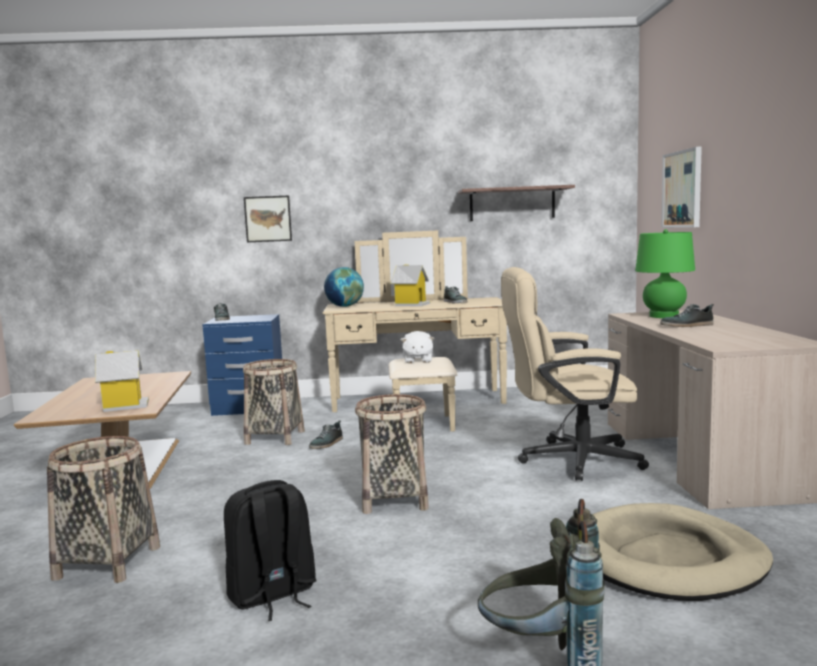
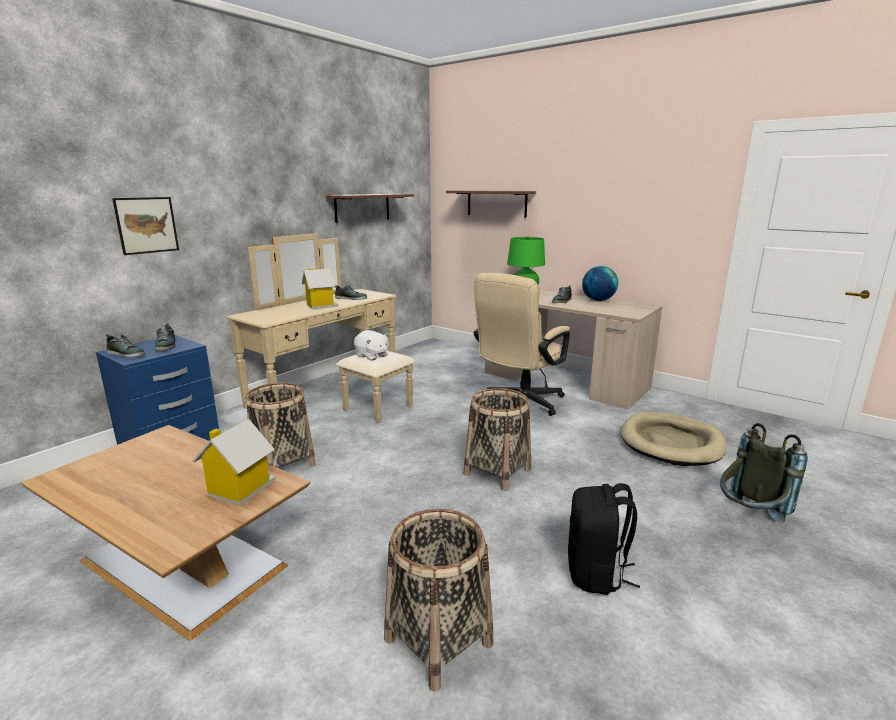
camera: 50 degrees left, 10 degrees up
shoe [309,420,343,449] -> shoe moved to [155,324,175,351]
globe [324,267,364,307] -> globe moved to [582,266,618,301]
picture [661,147,702,228] -> shelf [446,190,536,218]

